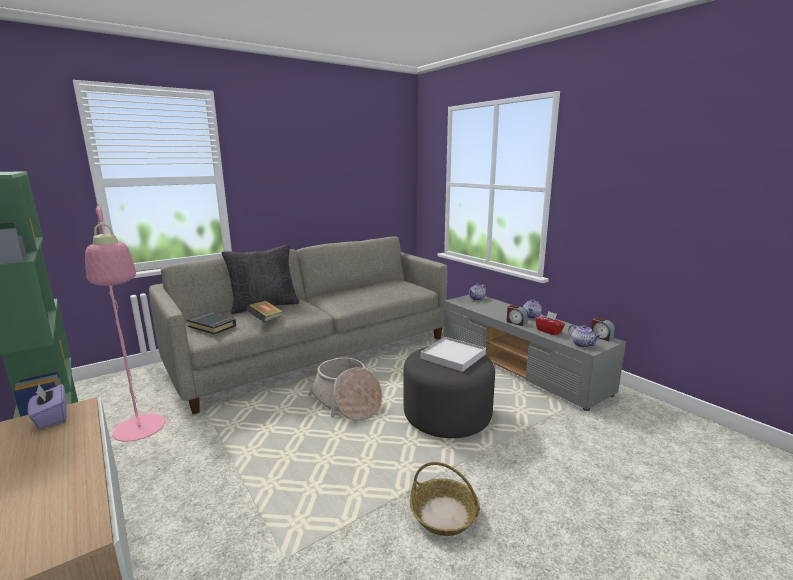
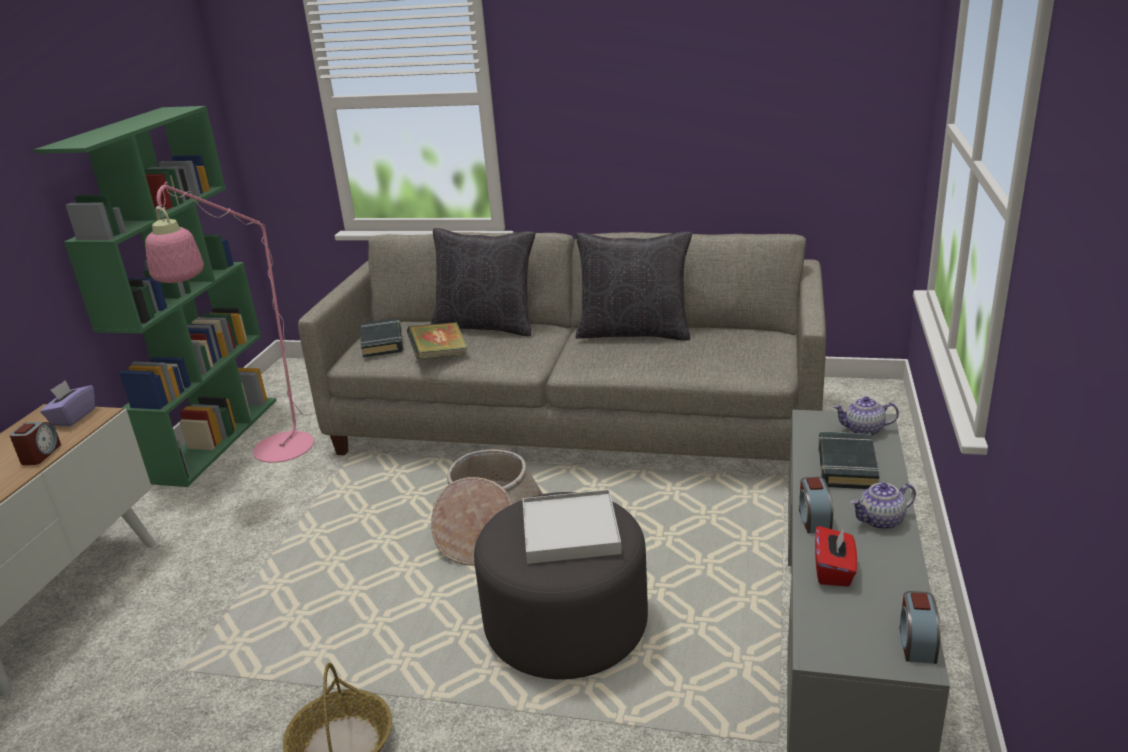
camera: 50 degrees right, 10 degrees up
teapot [568,325,600,348] -> none
none -> alarm clock [10,422,61,465]
none -> black pillow [575,232,692,340]
none -> black book [818,432,879,489]

